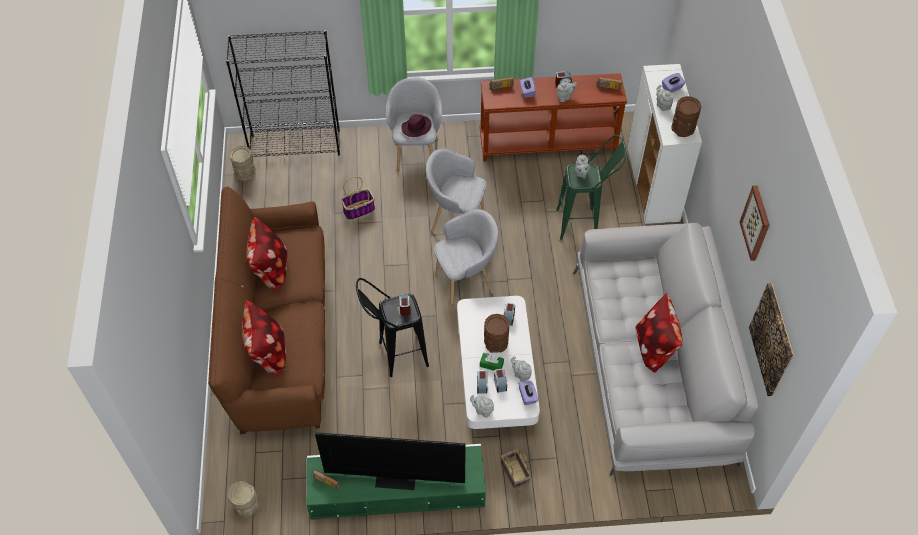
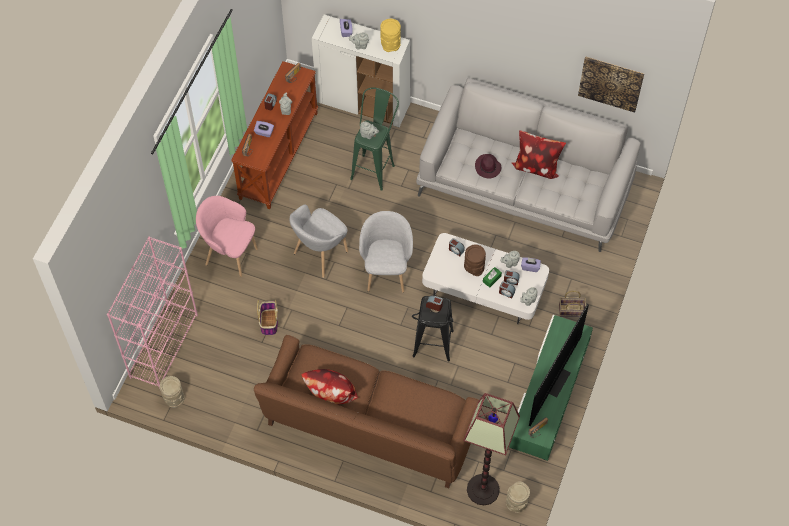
camera: 65 degrees left, 5 degrees up
black bookcase [226,30,340,157] -> pink bookcase [107,237,198,389]
pillow [242,301,286,376] -> none
grey armchair [386,77,442,170] -> pink armchair [196,196,258,277]
purple hat [402,114,432,137] -> purple hat moved to [475,154,501,179]
brown vase [671,96,701,137] -> yellow vase [380,19,401,52]
picture [740,185,770,261] -> none
none -> floor lamp [463,393,520,505]

